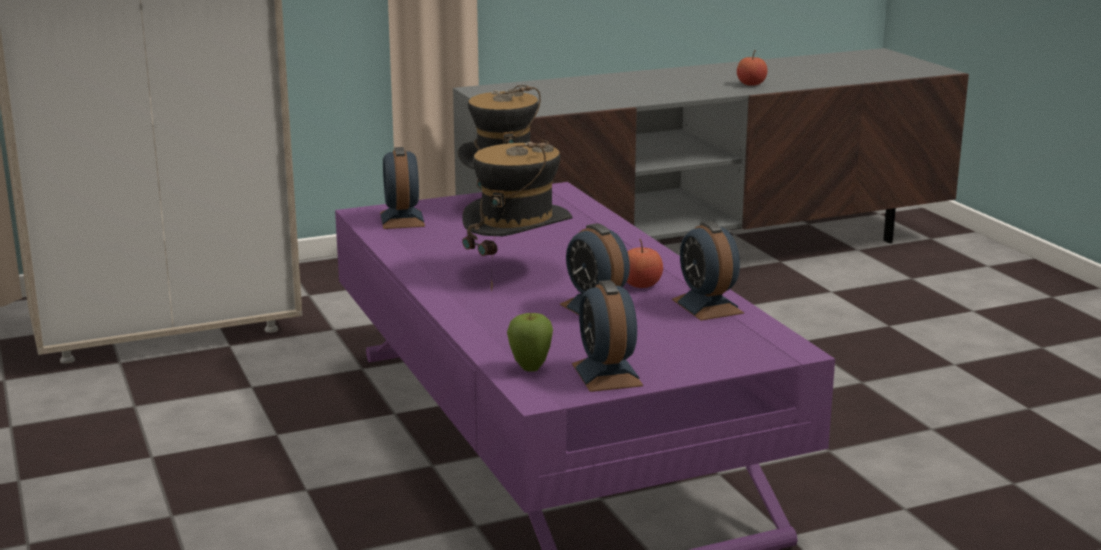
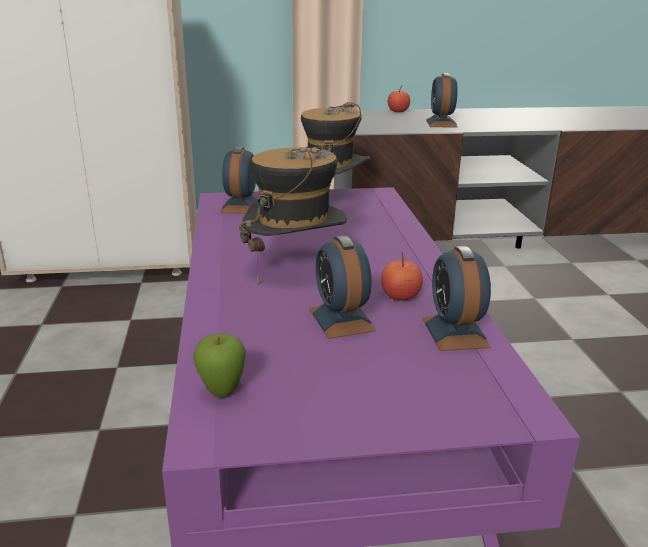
camera: 15 degrees right, 5 degrees up
alarm clock [572,280,643,392] -> alarm clock moved to [426,73,458,128]
apple [737,50,768,86] -> apple moved to [388,86,410,112]

